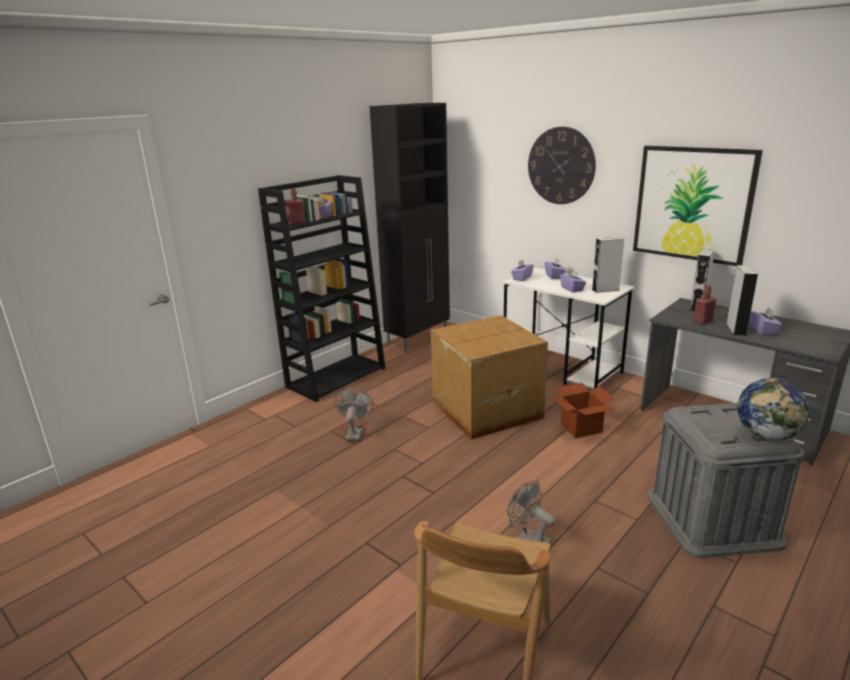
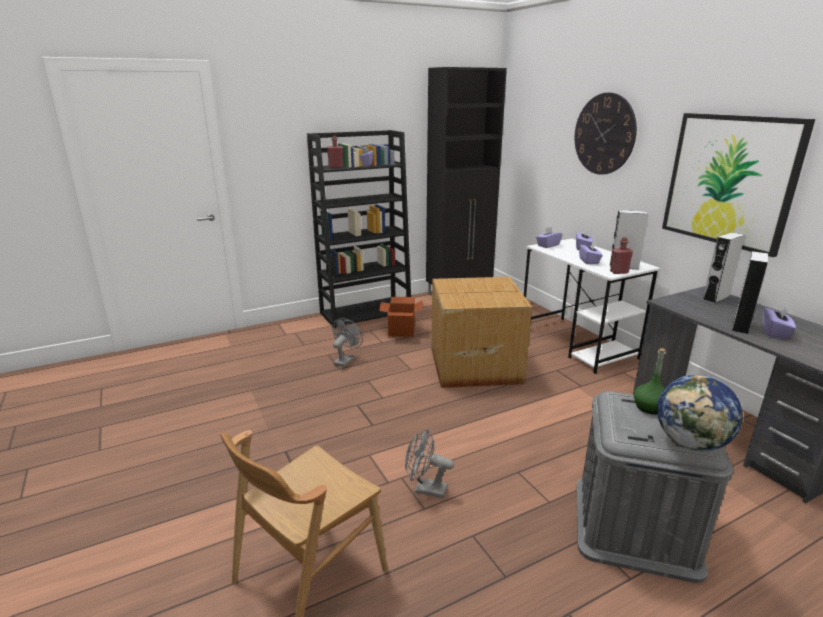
camera: 20 degrees right, 0 degrees up
grey fan [507,481,556,543] -> grey fan turned 45 degrees counterclockwise [405,429,454,498]
cardboard box [553,383,614,438] -> cardboard box moved to [379,297,423,337]
red bottle [693,286,716,325] -> red bottle moved to [610,237,633,274]
none -> green bottle [634,348,666,415]

